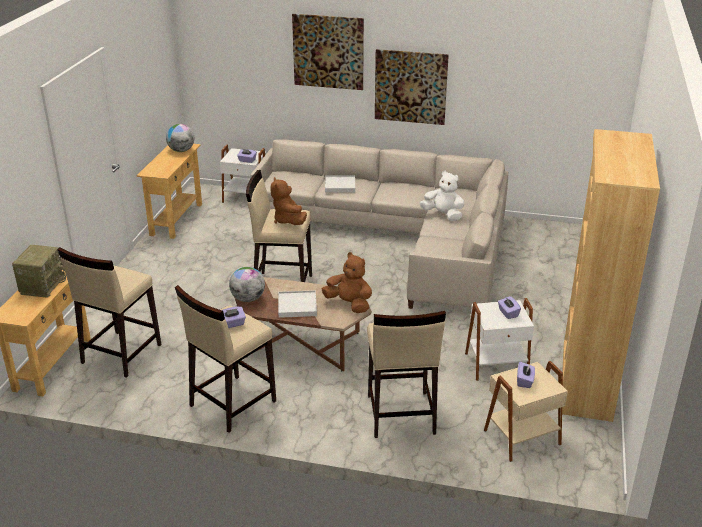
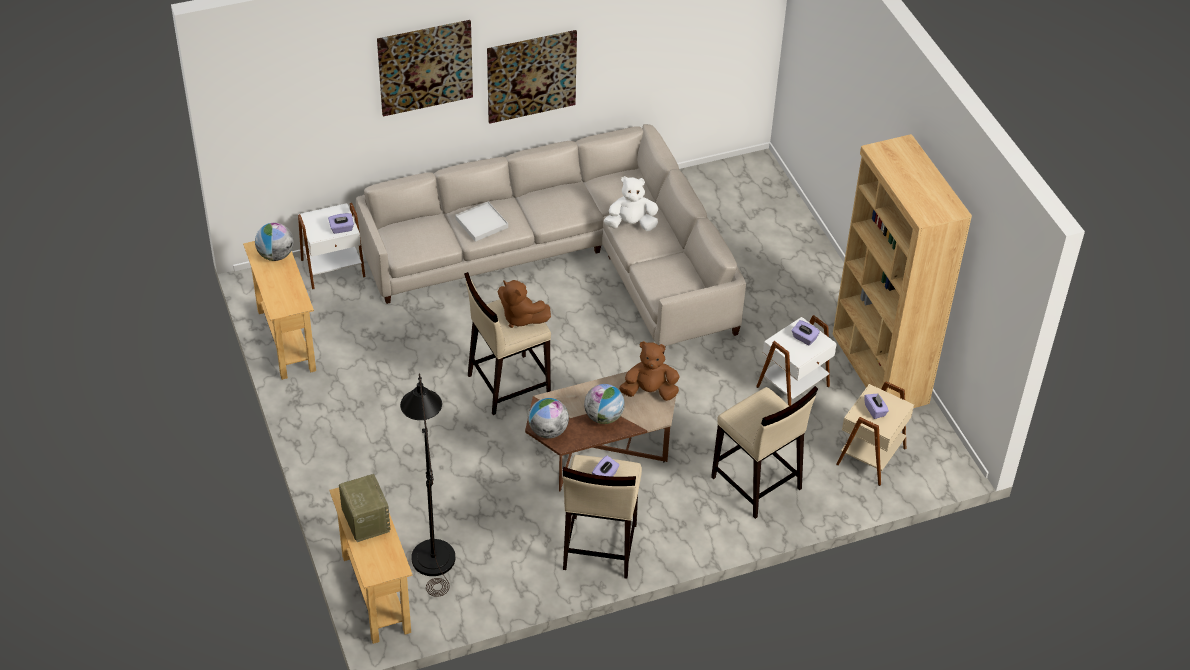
camera: 35 degrees left, 15 degrees up
beige stool [58,248,162,378] -> black floor lamp [400,373,455,597]
white tray [278,290,317,318] -> globe [584,384,625,424]

